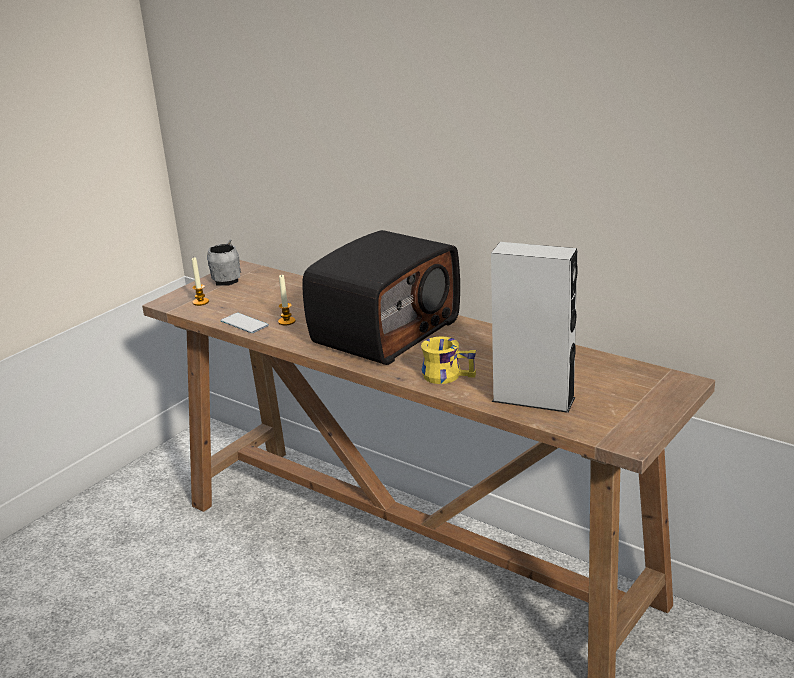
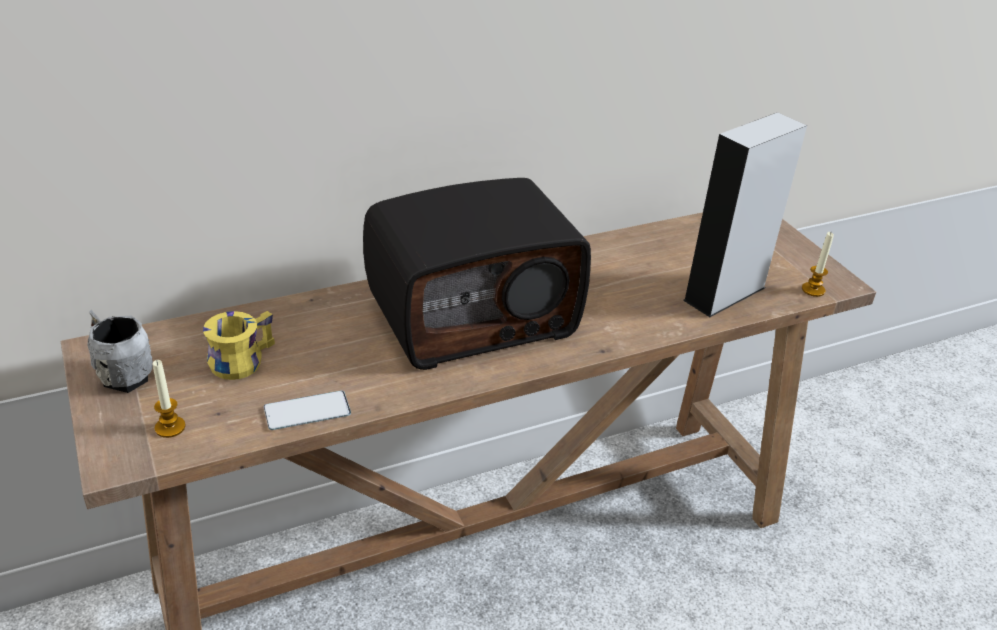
camera: 65 degrees left, 10 degrees up
candle [278,274,296,326] -> candle moved to [802,232,834,297]
radio [303,230,460,365] -> radio turned 90 degrees clockwise [363,178,591,370]
yellow mug [421,336,476,384] -> yellow mug moved to [203,311,275,380]

